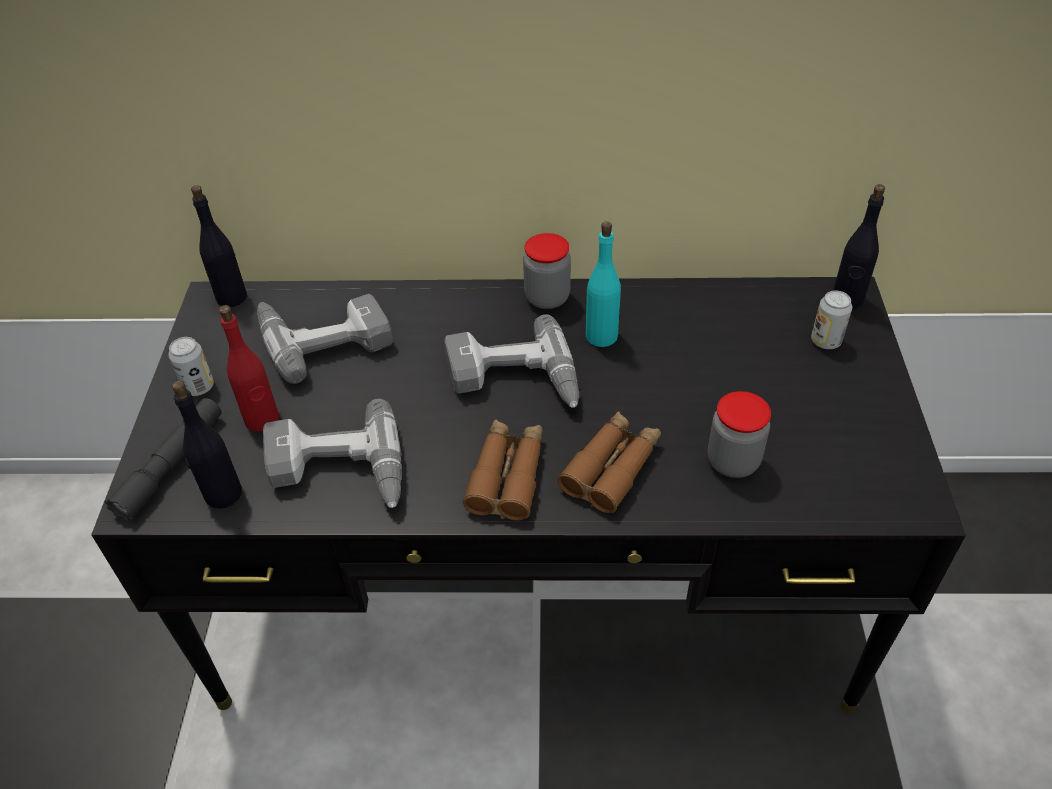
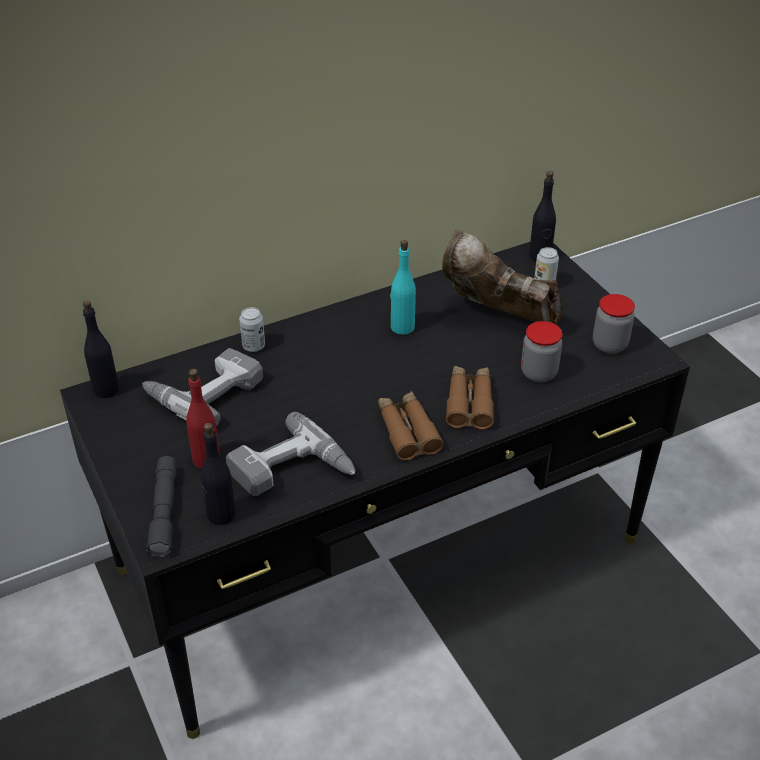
camera: 30 degrees left, 5 degrees down
can [168,337,214,396] -> can moved to [239,307,265,352]
power drill [444,314,579,408] -> none
jar [523,233,571,309] -> jar moved to [593,294,635,354]
none -> brown boot [442,230,562,324]

